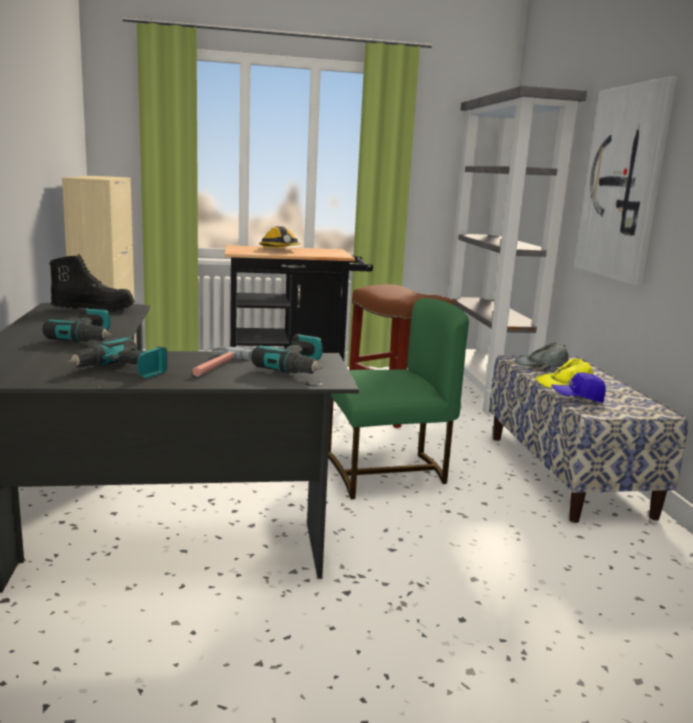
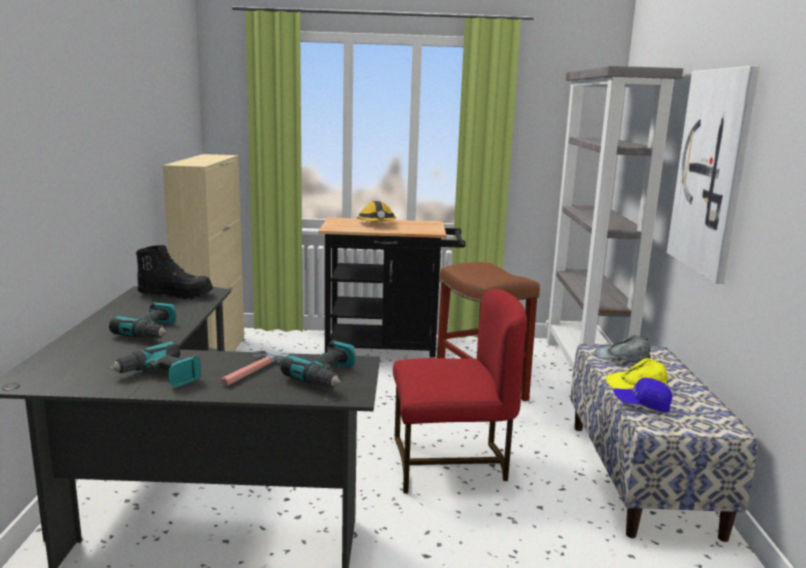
camera: 10 degrees right, 0 degrees up
green chair [328,298,469,500] -> red chair [393,289,527,494]

